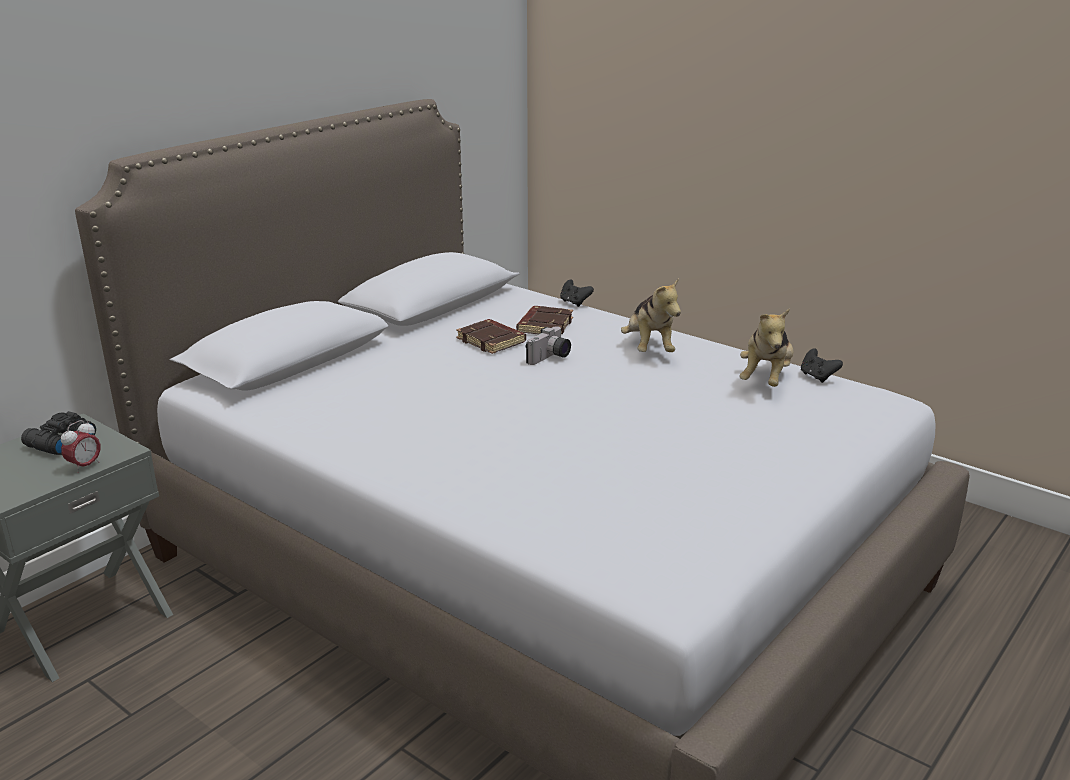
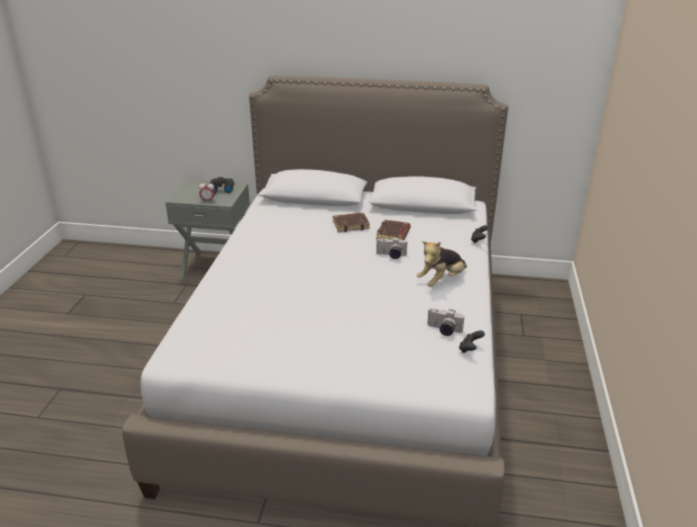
camera: 60 degrees right, 5 degrees up
brown book [516,306,573,334] -> brown book moved to [333,213,370,232]
plush toy [740,308,793,387] -> camera [427,308,465,336]

